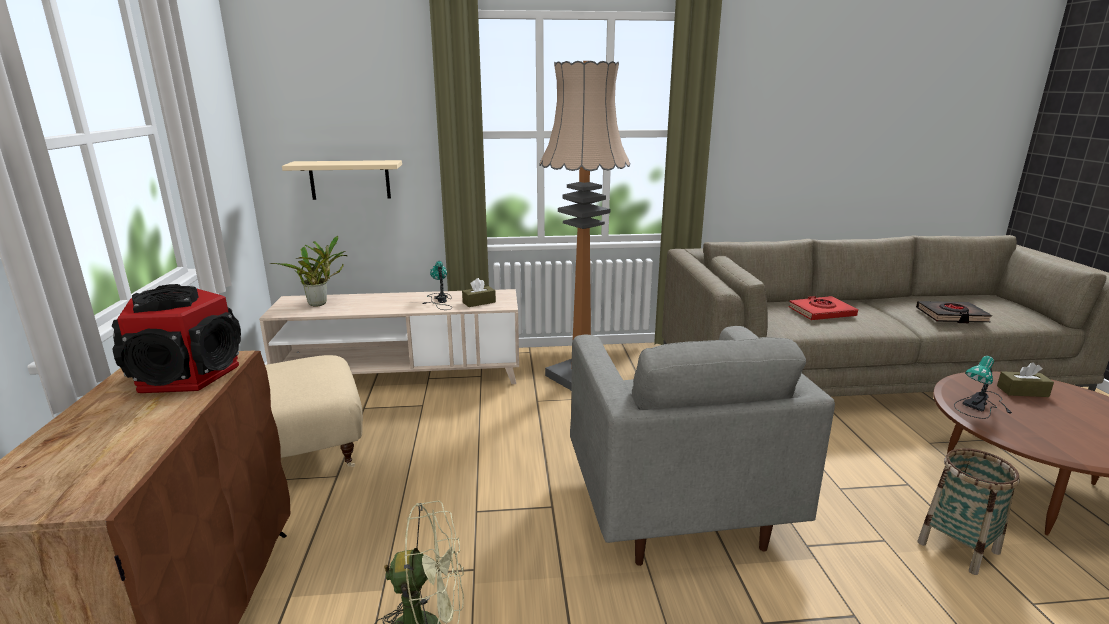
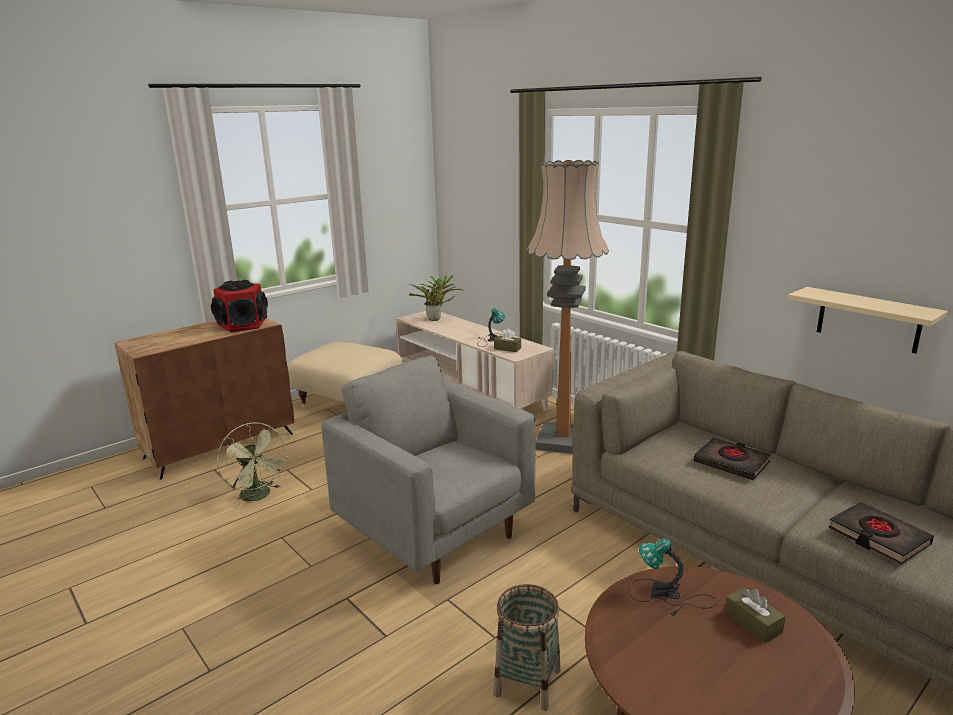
camera: 55 degrees right, 0 degrees up
beige shelf [282,160,402,200] -> beige shelf moved to [788,287,948,354]
grey armchair [570,326,835,566] -> grey armchair turned 90 degrees clockwise [321,355,536,584]
red book [788,296,858,320] -> black book [694,438,771,480]

